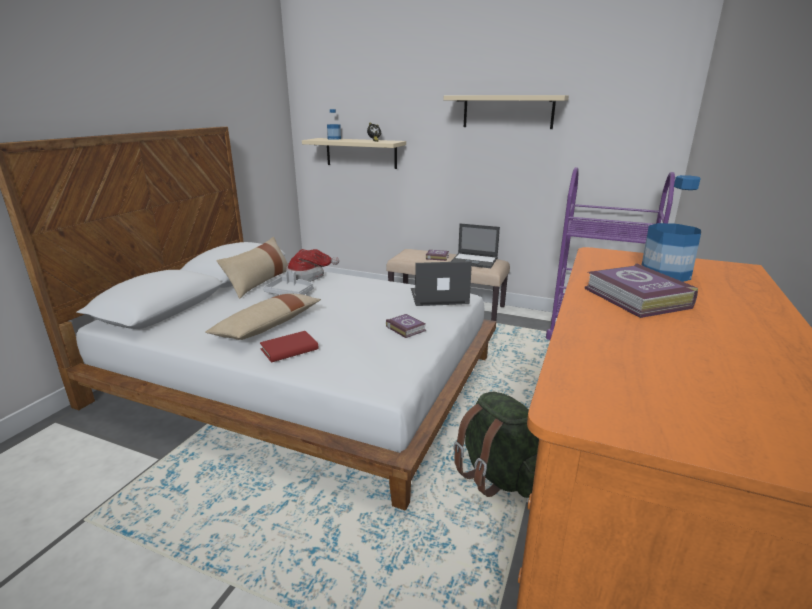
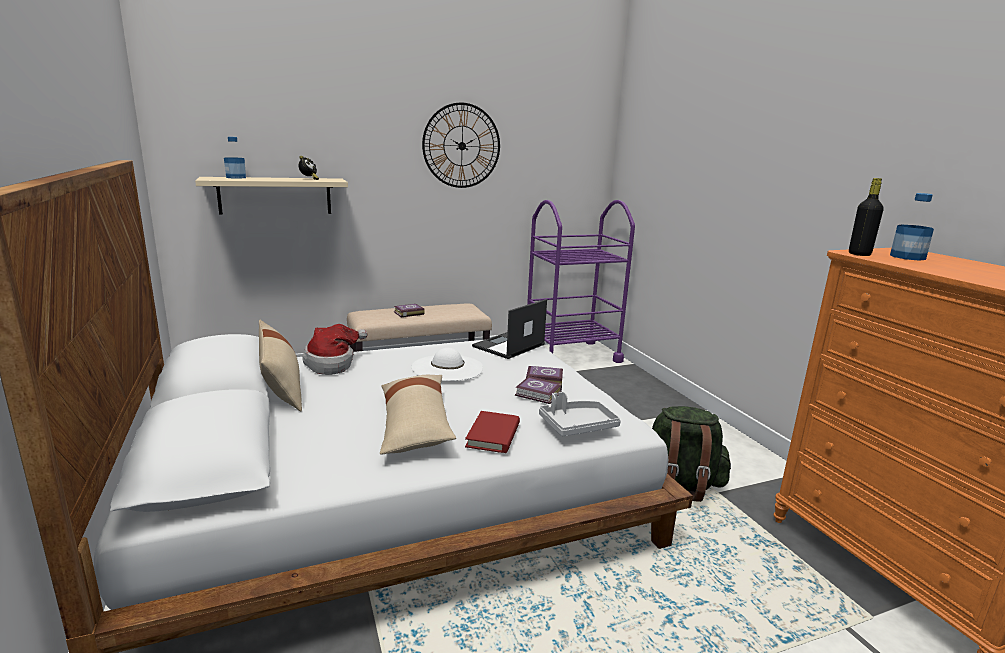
camera: 45 degrees left, 5 degrees down
grey tray [263,270,313,295] -> grey tray moved to [539,392,621,436]
beige shelf [444,95,569,129] -> wall clock [422,103,500,188]
laptop [450,224,500,268] -> none
book [584,263,698,318] -> book moved to [515,376,562,404]
none -> white hat [412,348,483,381]
none -> black bottle [849,178,884,256]

